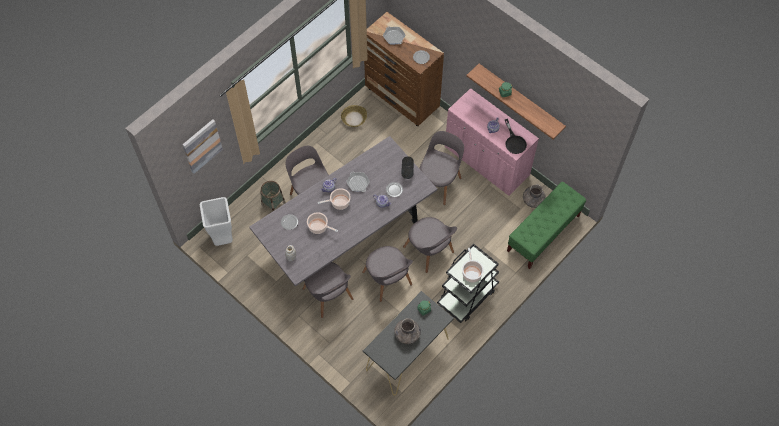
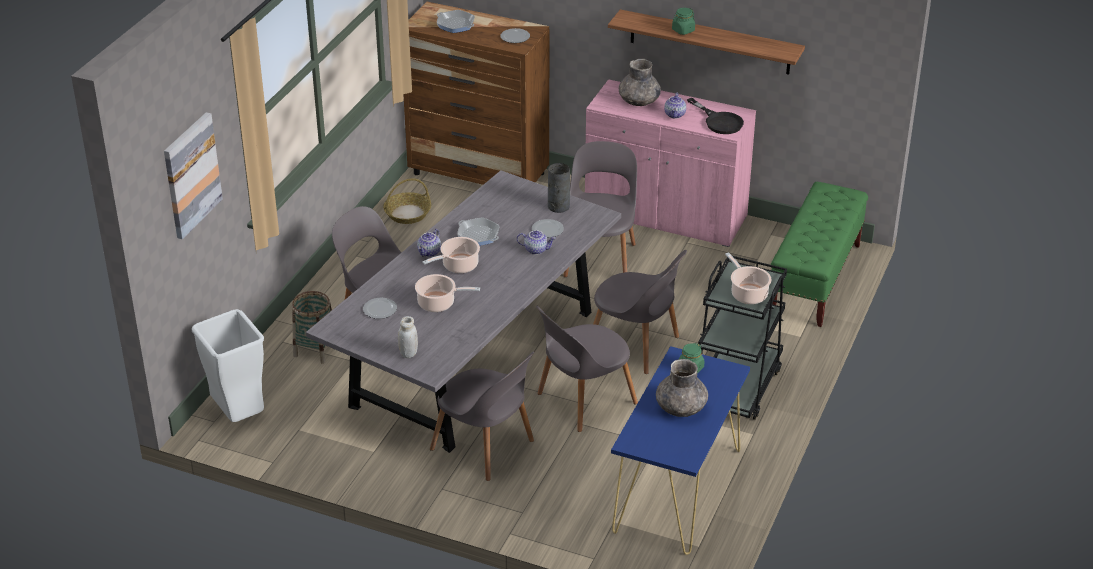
camera: 20 degrees left, 25 degrees down
grey chair [362,246,413,302] -> grey chair turned 105 degrees clockwise [536,306,638,432]
black console table [362,291,454,395] -> blue console table [611,346,750,555]
grey vase [523,184,546,208] -> grey vase moved to [619,59,661,106]

